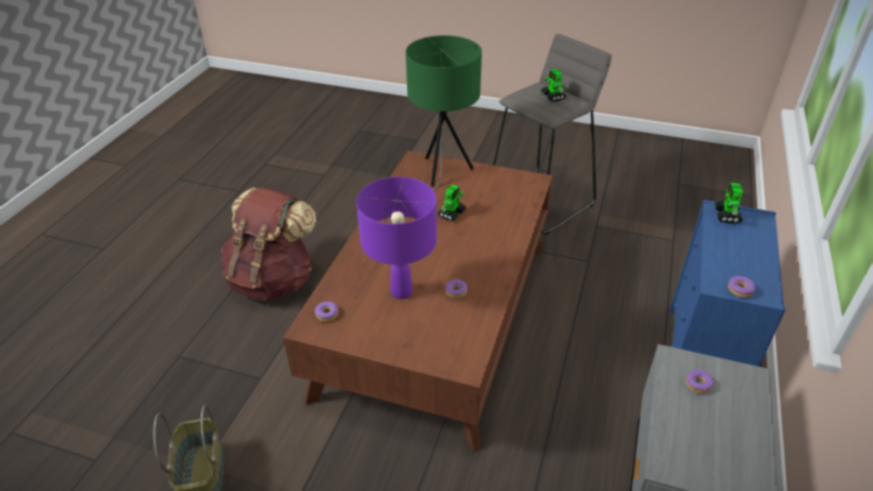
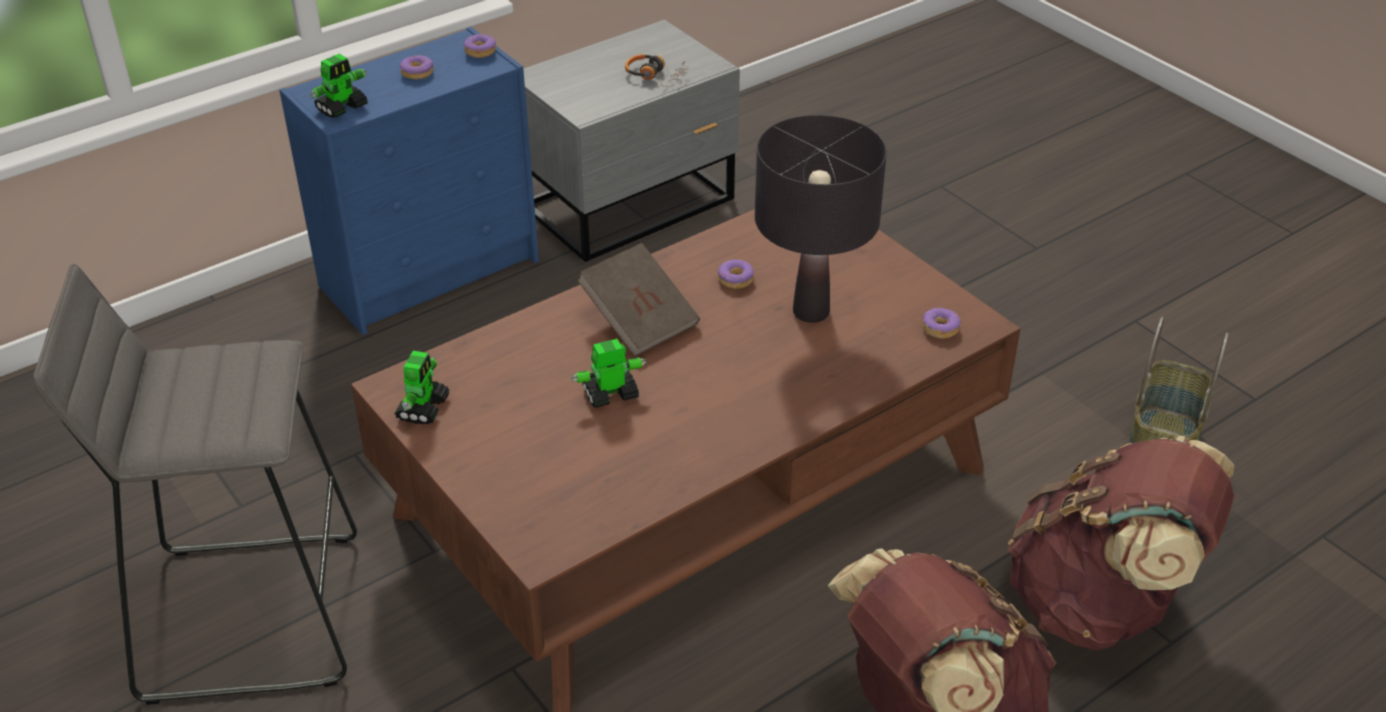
camera: 145 degrees left, 0 degrees up
purple table lamp [356,177,437,299] -> black table lamp [755,115,887,323]
green table lamp [406,35,482,190] -> none
toy robot [541,69,566,102] -> toy robot moved to [394,351,450,424]
donut [686,369,714,394] -> donut moved to [400,55,433,79]
none -> brown book [577,243,700,357]
none -> headphones [625,54,689,87]
none -> brown backpack [1008,436,1235,650]

